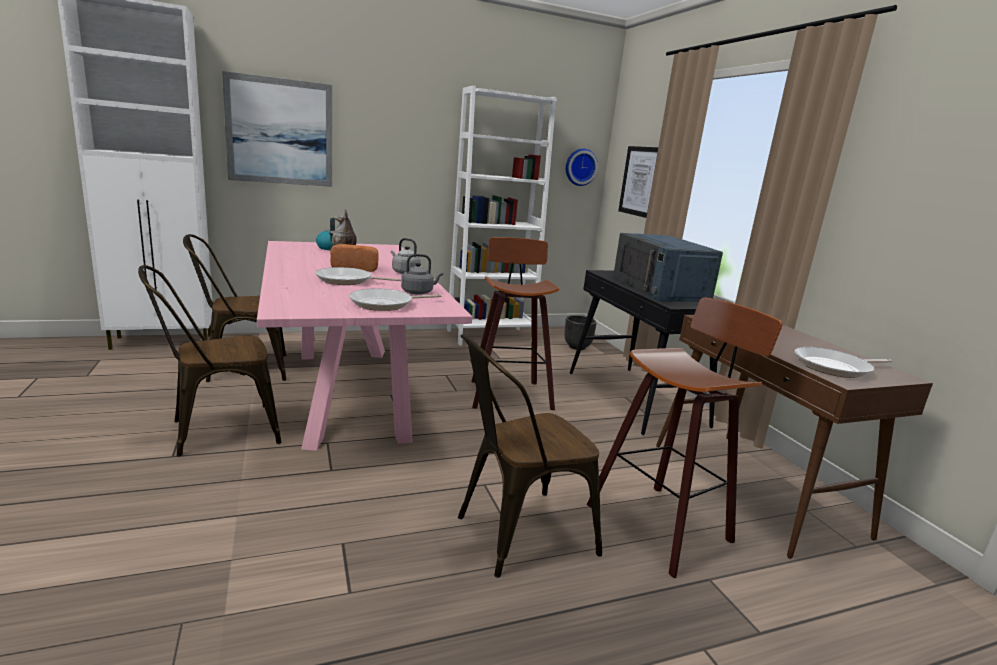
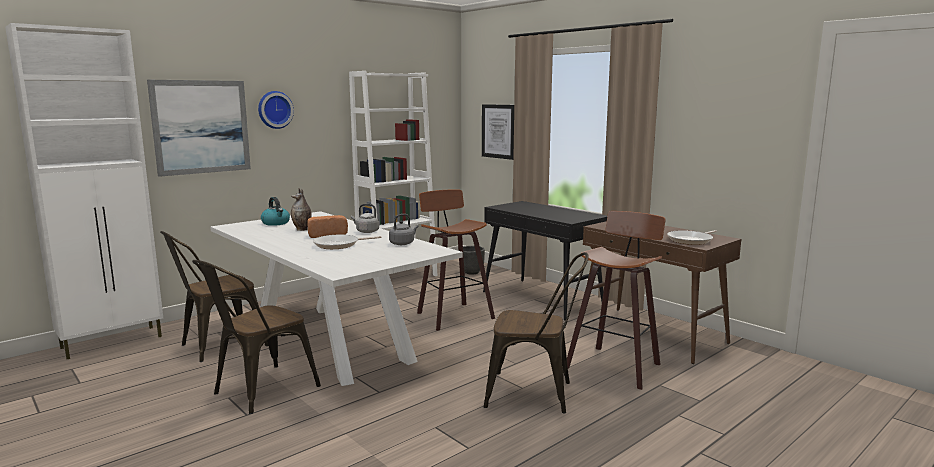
camera: 20 degrees left, 5 degrees down
pink dining table [257,241,472,451] -> white dining table [210,211,463,386]
frying pan [349,288,442,311] -> none
brown chair [458,334,602,578] -> brown chair turned 120 degrees counterclockwise [484,252,589,413]
wall clock [566,149,598,186] -> wall clock moved to [258,91,294,129]
blue microwave [613,233,723,302] -> none

